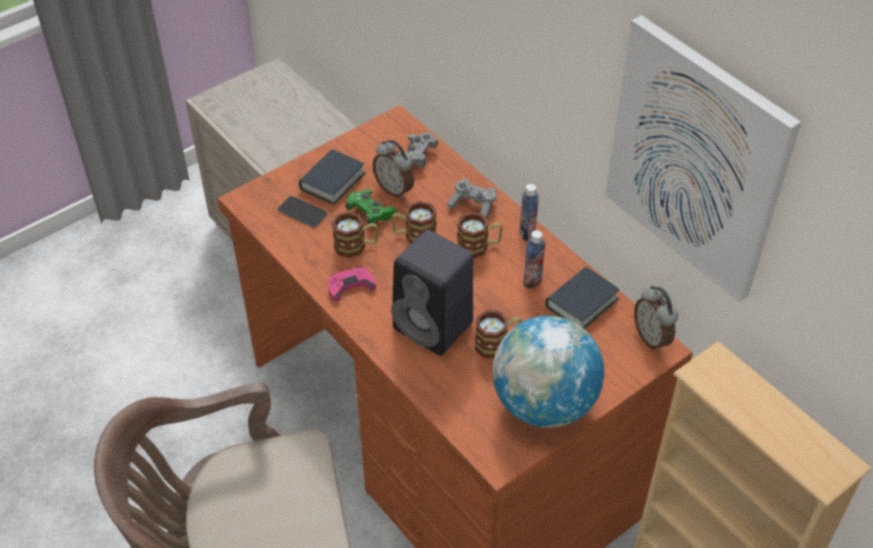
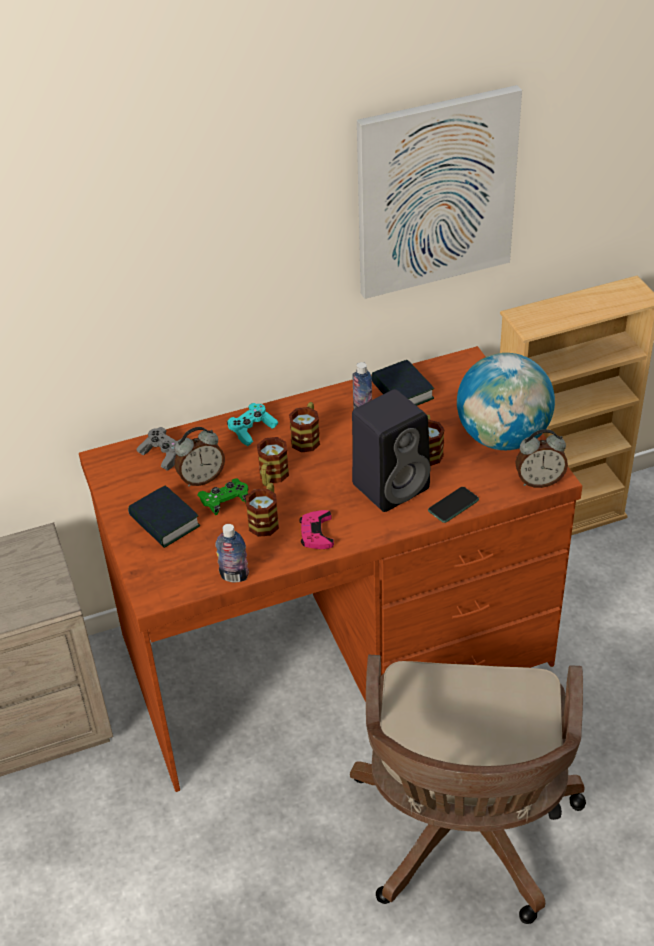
camera: 70 degrees left, 5 degrees down
phone [278,196,328,227] -> phone moved to [428,487,479,523]
grey game controller [447,179,497,219] -> turquoise game controller [227,403,278,446]
bottle [520,184,539,242] -> bottle moved to [215,524,249,582]
alarm clock [634,285,678,352] -> alarm clock moved to [515,429,568,488]

